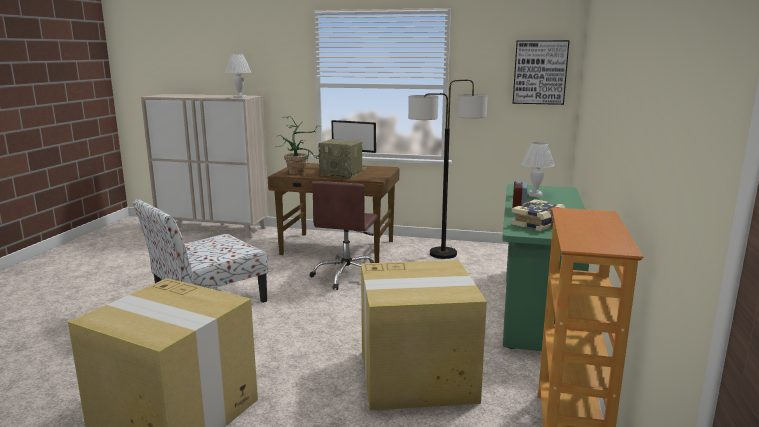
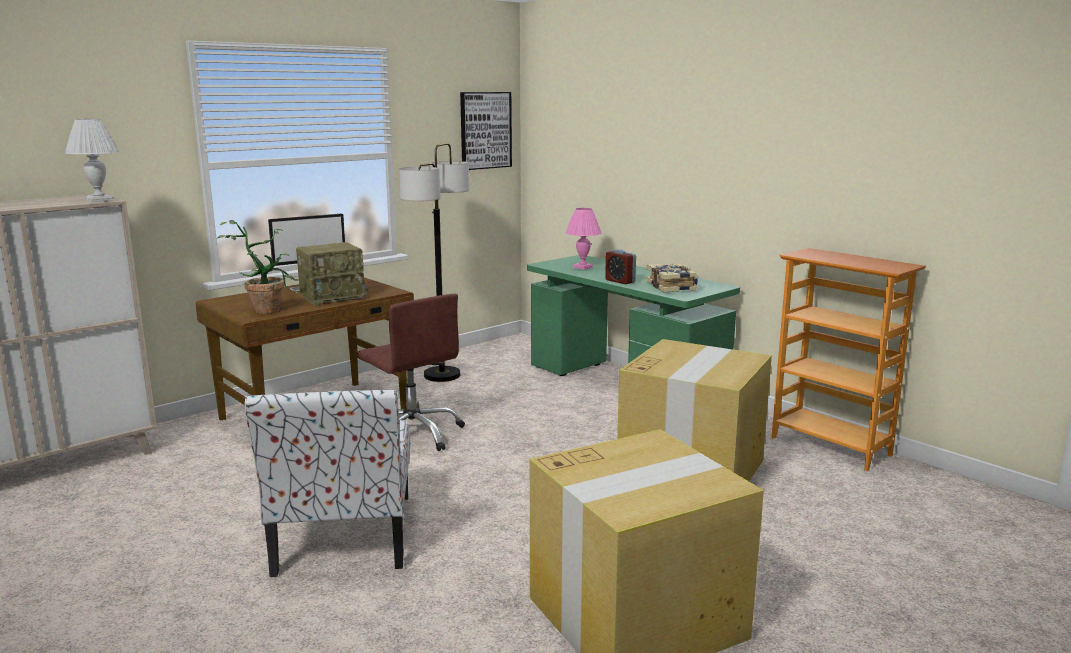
camera: 55 degrees left, 0 degrees up
white table lamp [521,142,555,197] -> pink table lamp [566,208,601,270]

